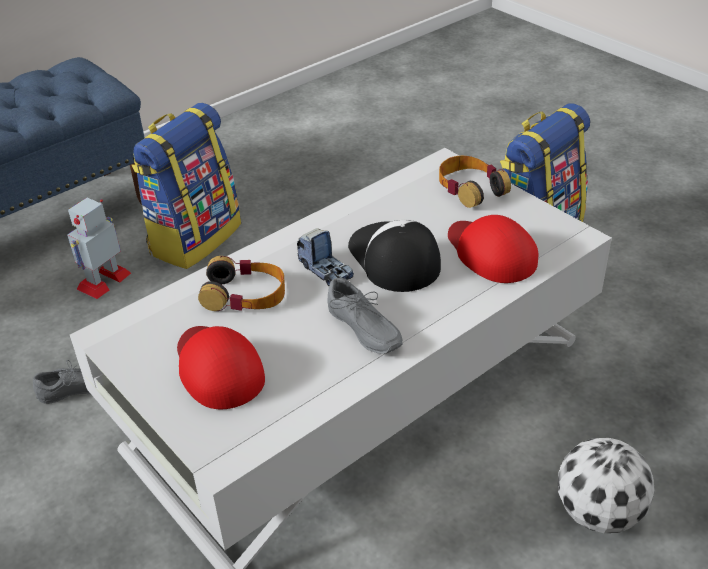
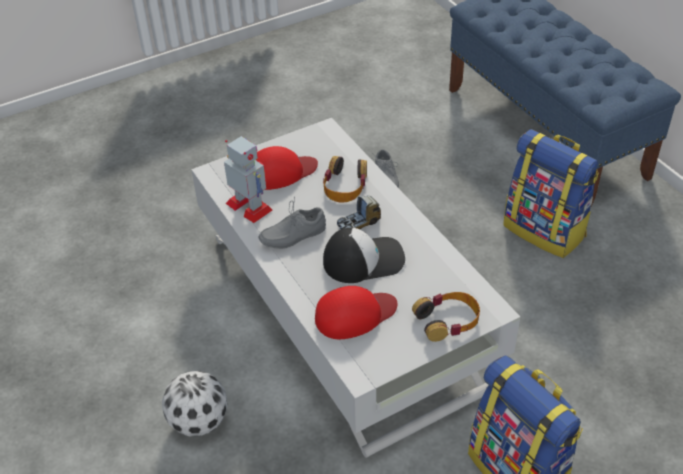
camera: 100 degrees right, 5 degrees up
toy robot [67,198,131,299] -> toy robot moved to [224,136,273,223]

